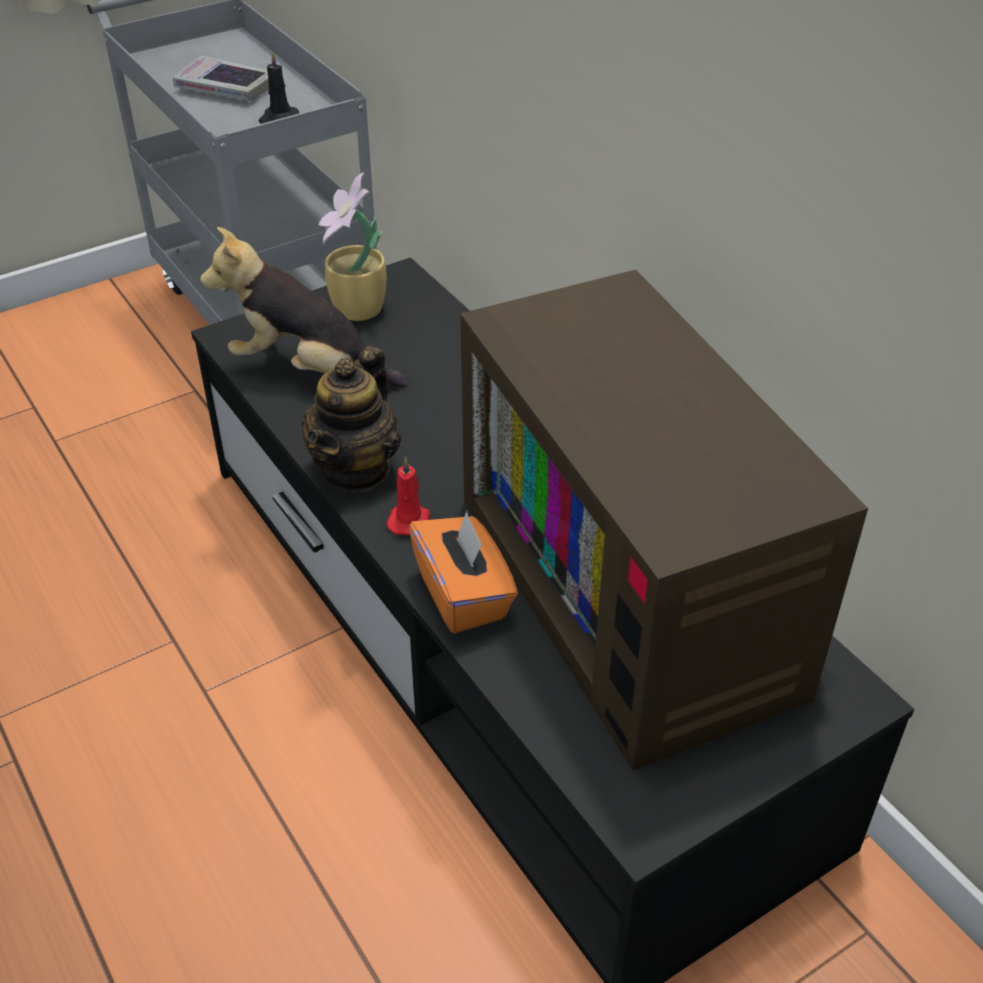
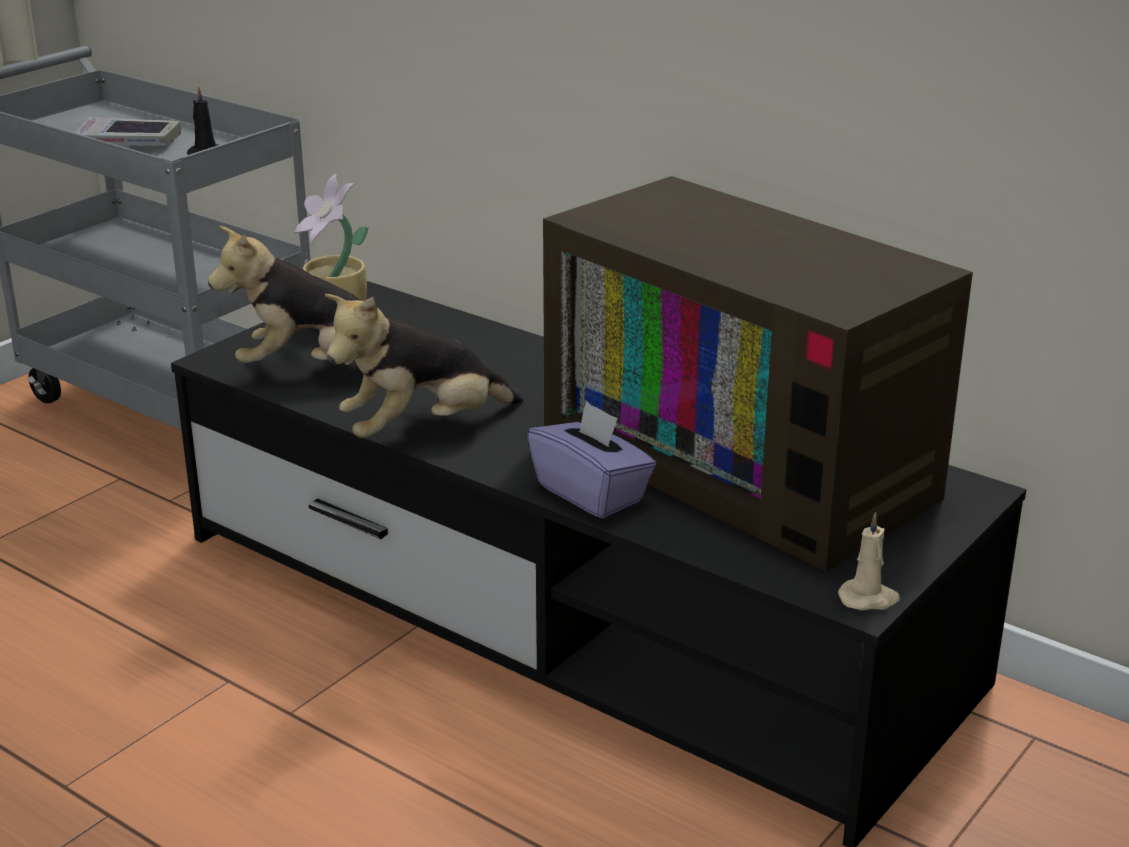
camera: 20 degrees left, 15 degrees down
teapot [301,346,401,492] -> plush toy [325,294,524,438]
red candle [386,457,430,535] -> none
orange tissue box [409,511,518,634] -> purple tissue box [527,400,656,518]
none -> beige candle [838,512,900,611]

